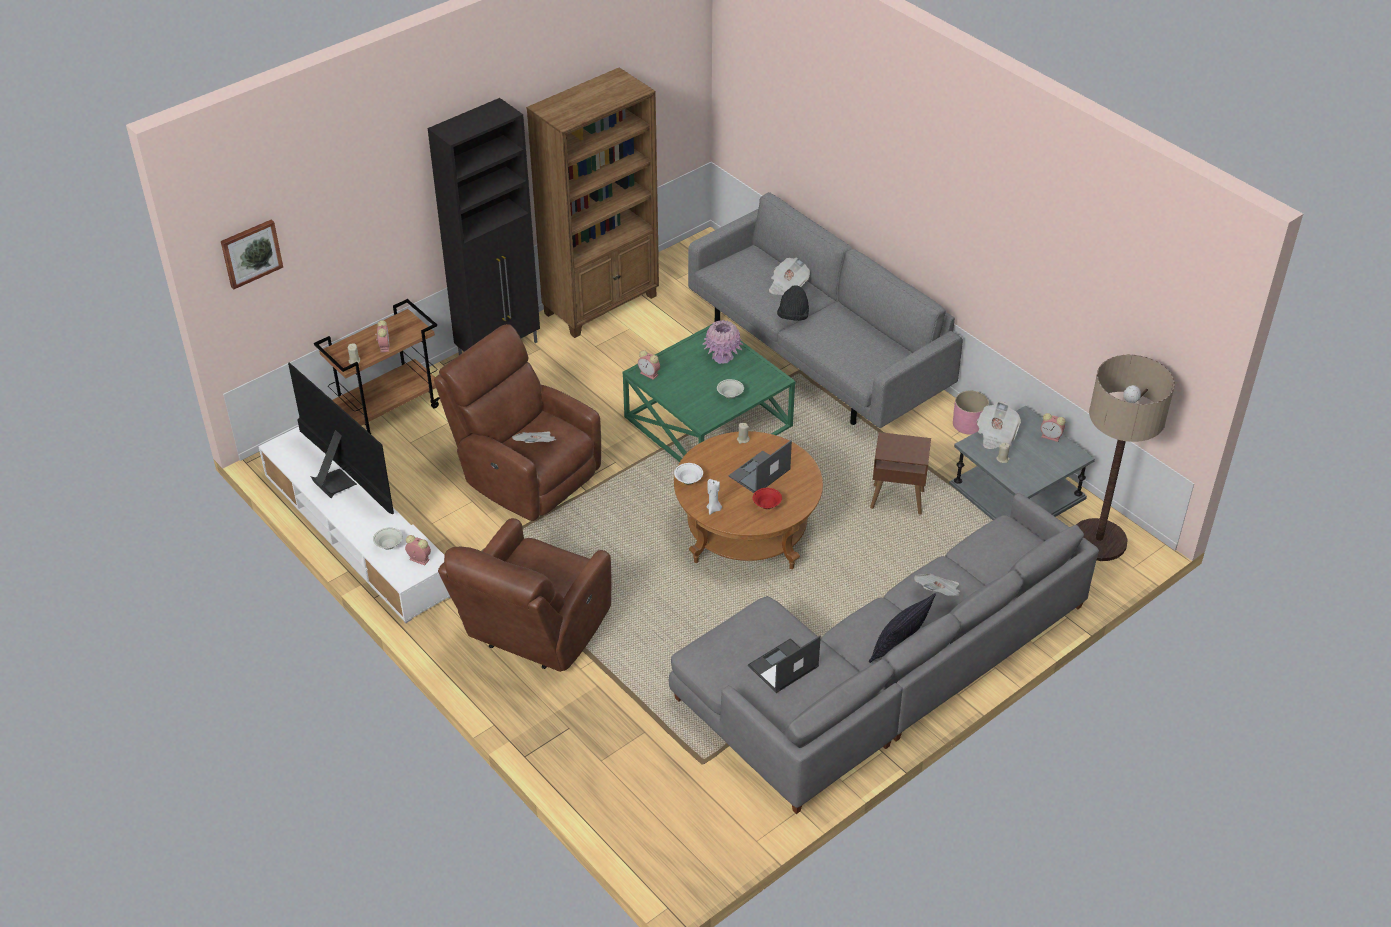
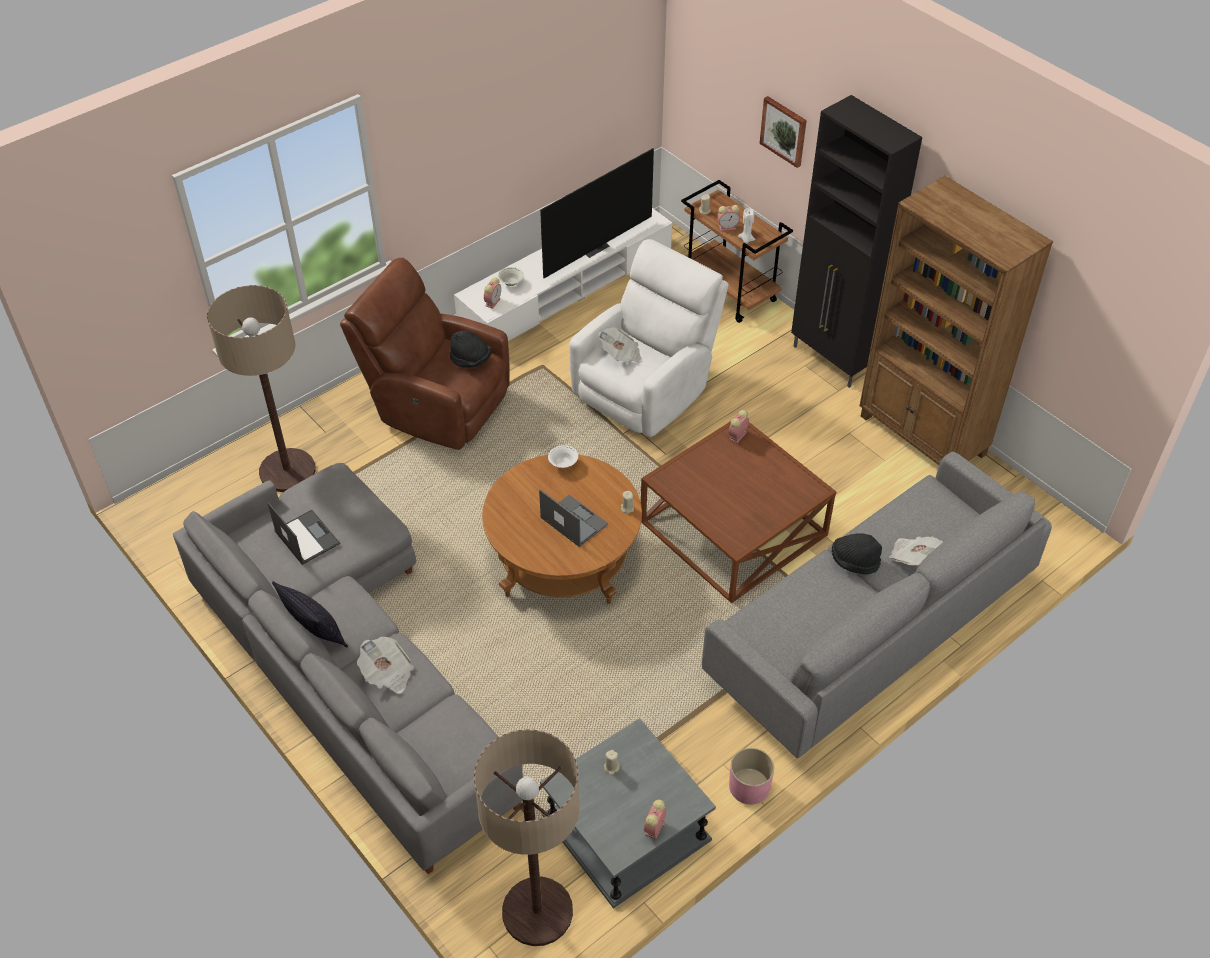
camera: 90 degrees right, 5 degrees up
picture [221,219,283,289] -> picture moved to [760,96,807,168]
brown armchair [434,324,601,521] -> white armchair [569,239,729,437]
green coffee table [623,324,796,462] -> brown coffee table [641,421,836,603]
pink vase [702,320,744,364] -> none
white candle [707,479,722,515] -> white candle moved to [738,208,755,244]
white bowl [717,379,744,399] -> none
red bowl [753,488,782,509] -> none
brown side table [870,432,931,515] -> none
newspaper [977,402,1021,449] -> none
none -> floor lamp [207,285,315,492]
none -> black hat [450,330,492,368]

